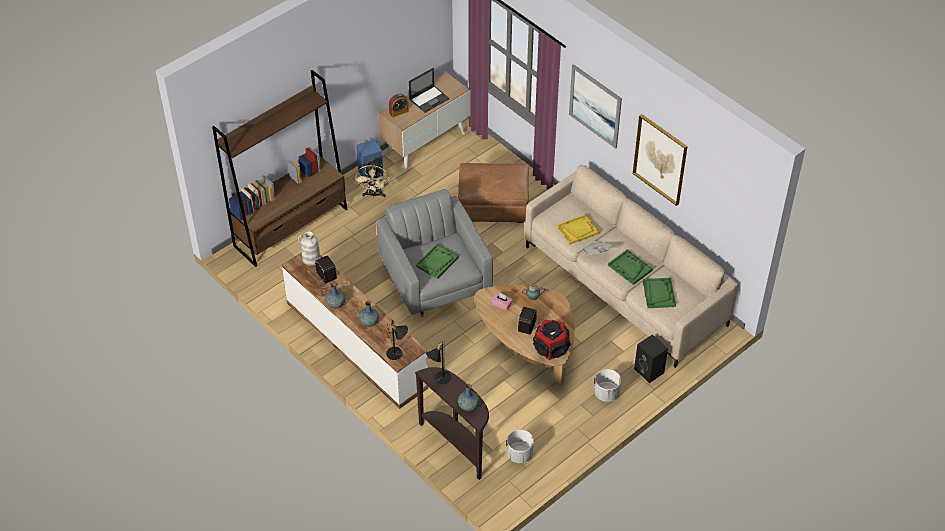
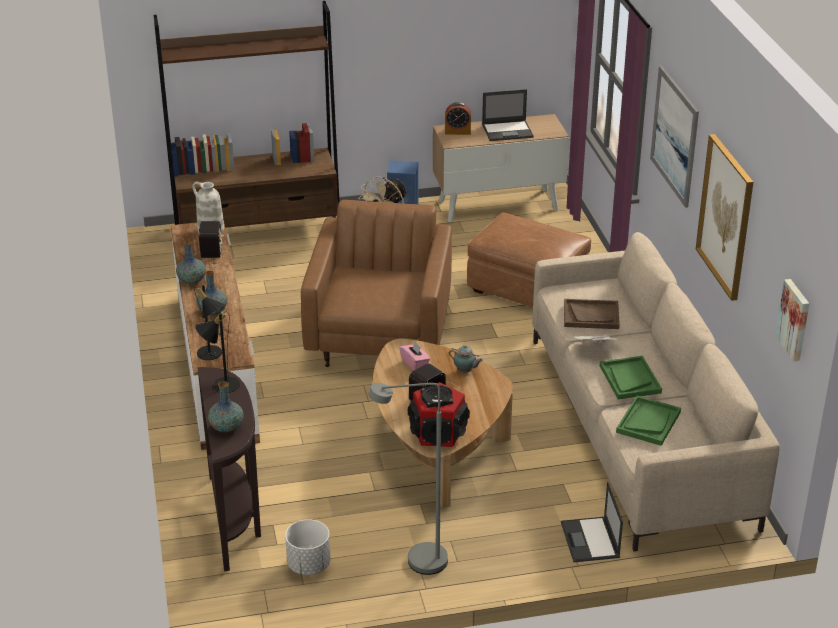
camera: 30 degrees right, 15 degrees down
grey armchair [377,189,493,318] -> brown armchair [301,200,452,367]
green tray [416,244,459,279] -> none
yellow tray [557,214,600,245] -> brown tray [564,299,620,329]
white planter [594,369,621,402] -> none
black speaker [634,334,668,383] -> laptop [561,482,623,562]
none -> grey floor lamp [368,383,448,575]
none -> picture [775,279,809,361]

